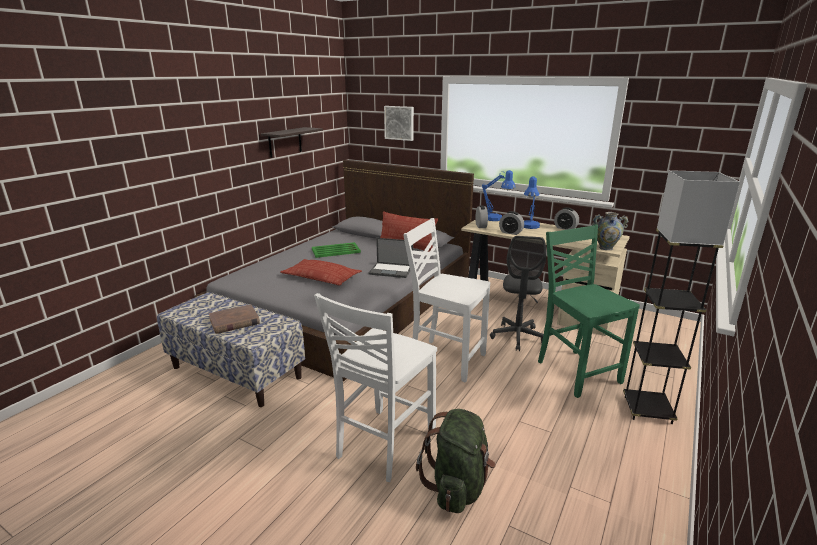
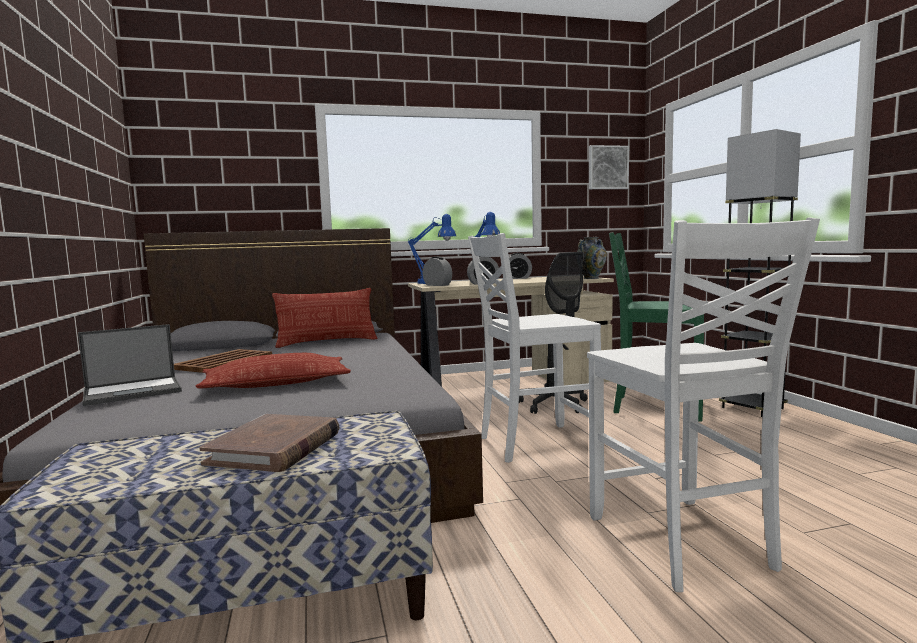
camera: 45 degrees left, 15 degrees down
shelf [261,127,323,158] -> none
green tray [312,242,361,258] -> brown tray [174,349,272,373]
laptop [368,238,413,278] -> laptop moved to [78,324,182,406]
picture [384,106,414,141] -> picture moved to [589,145,629,189]
green backpack [416,409,496,513] -> none

